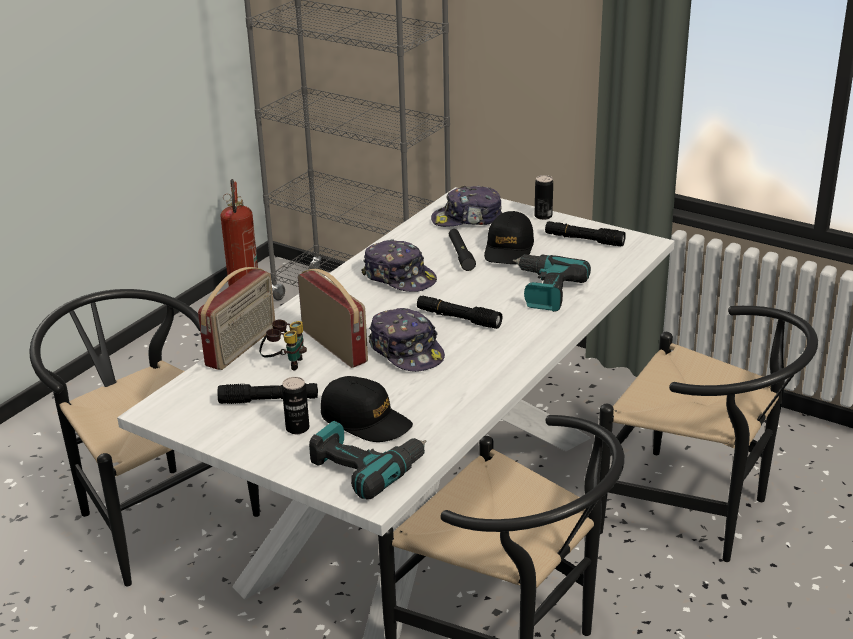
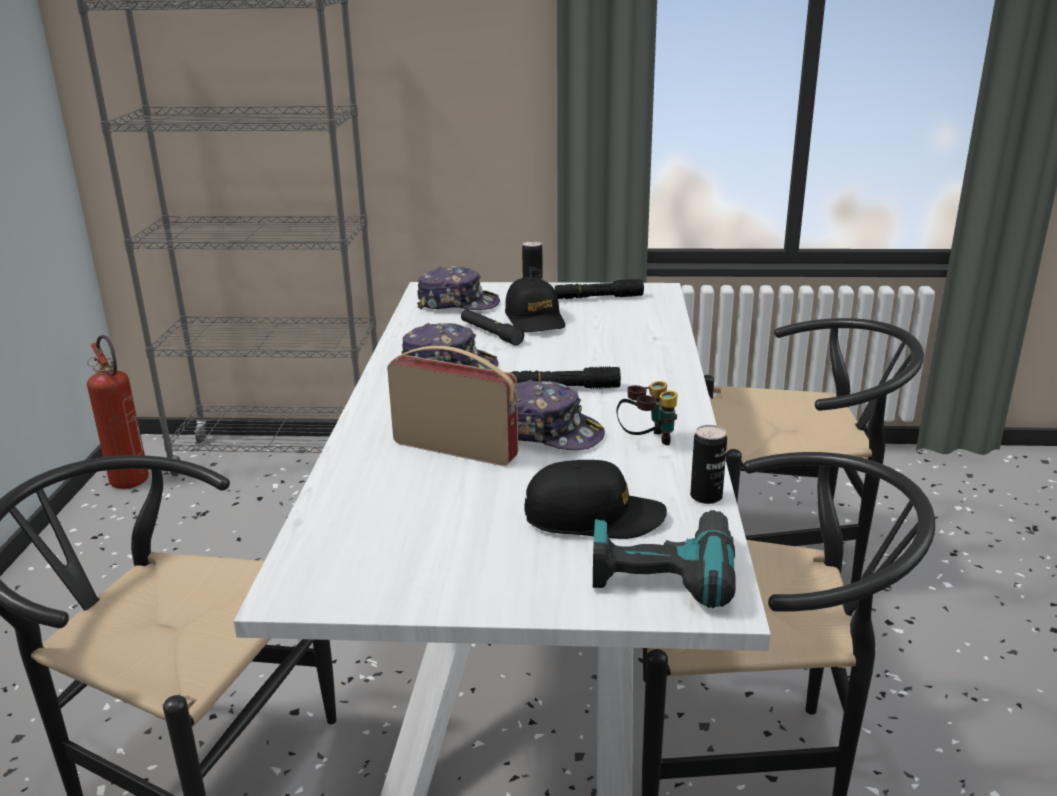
camera: 30 degrees left, 5 degrees down
radio [198,267,275,370] -> none
black flashlight [217,383,318,404] -> none
binoculars [259,320,307,371] -> binoculars moved to [616,381,678,445]
can [282,377,309,434] -> can moved to [690,425,727,504]
cap [431,186,502,227] -> cap turned 135 degrees counterclockwise [417,266,500,310]
power drill [513,254,591,312] -> none

